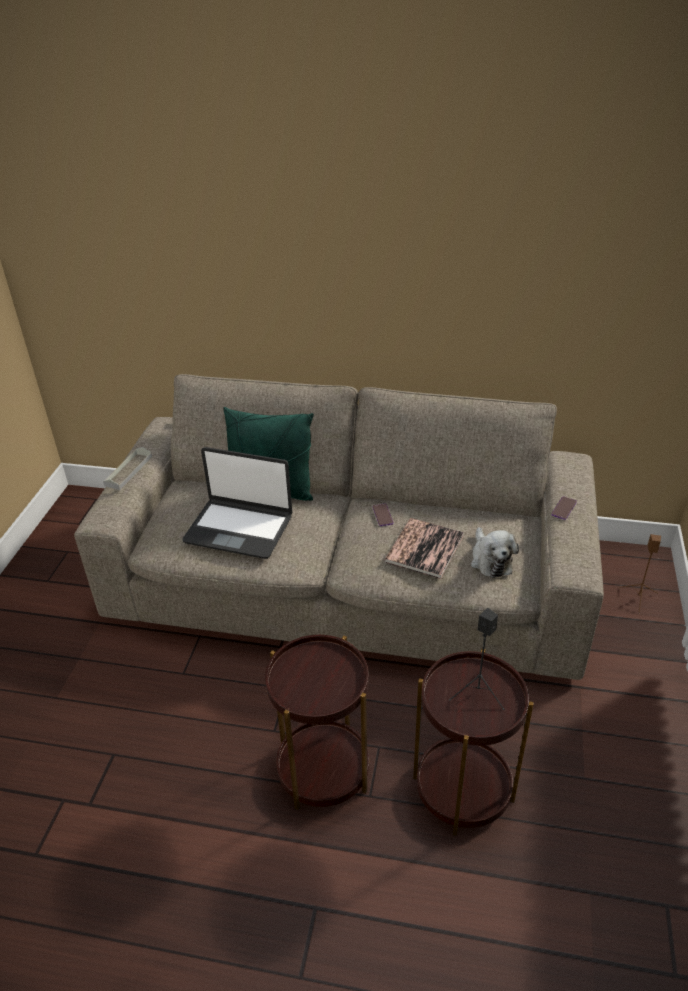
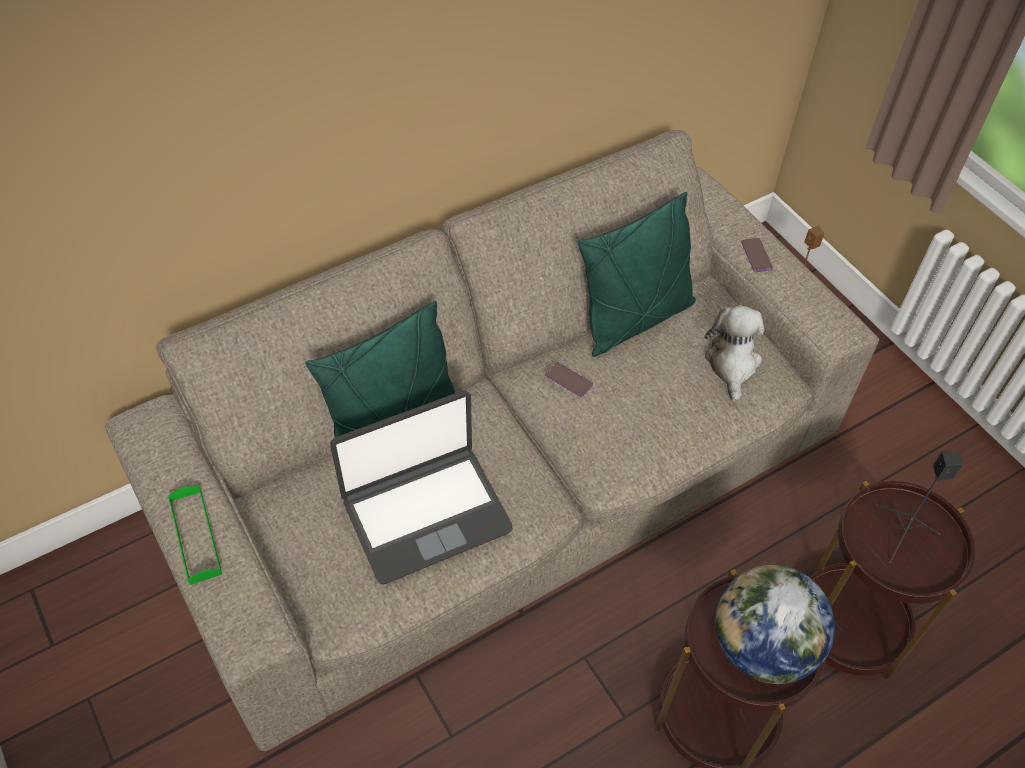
camera: 45 degrees left, 15 degrees up
grey tray [103,447,152,490] -> green tray [168,486,222,585]
book [384,518,464,579] -> none
plush toy [471,527,519,578] -> plush toy turned 120 degrees counterclockwise [704,305,764,402]
none -> green pillow [578,192,696,357]
none -> globe [715,565,835,684]

